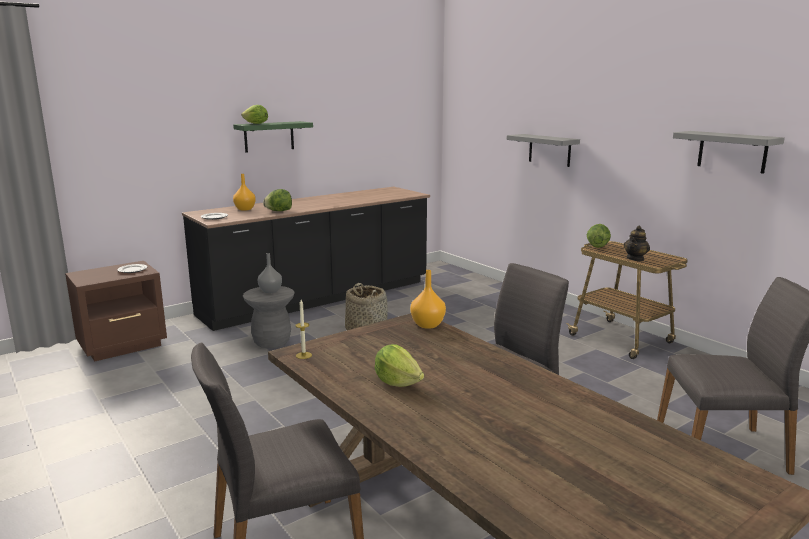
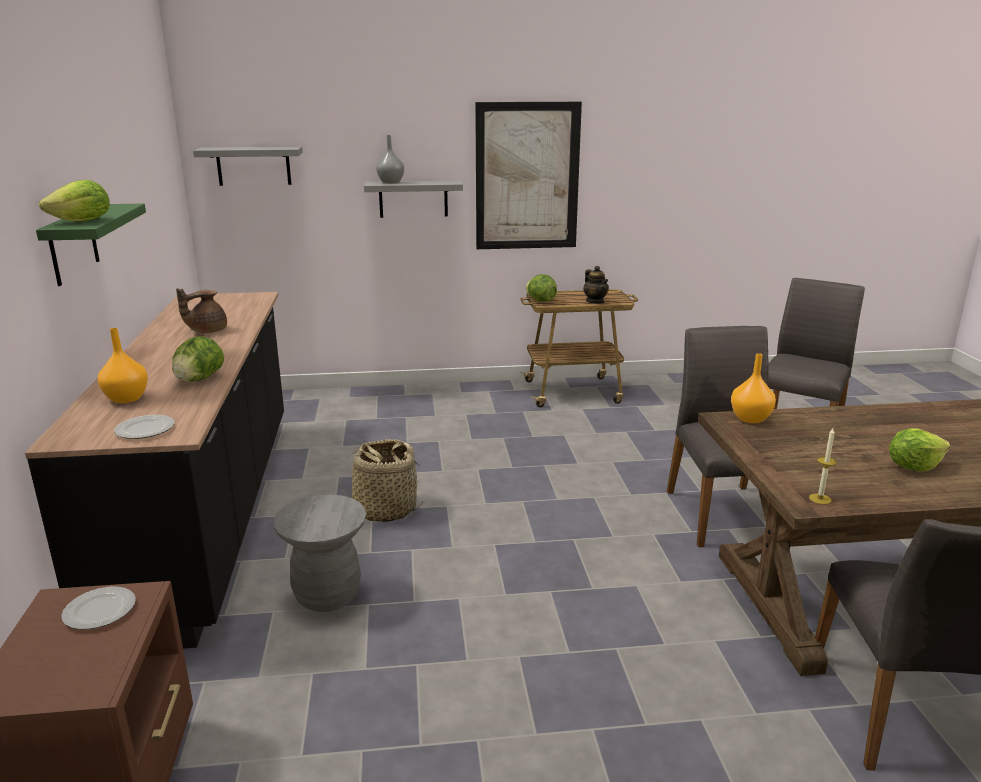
camera: 60 degrees left, 5 degrees up
grey vase [258,253,282,293] -> grey vase moved to [376,135,404,184]
grey shelf [673,131,785,174] -> grey shelf moved to [193,147,303,186]
none -> brown teapot [176,288,227,333]
none -> picture [475,102,582,249]

